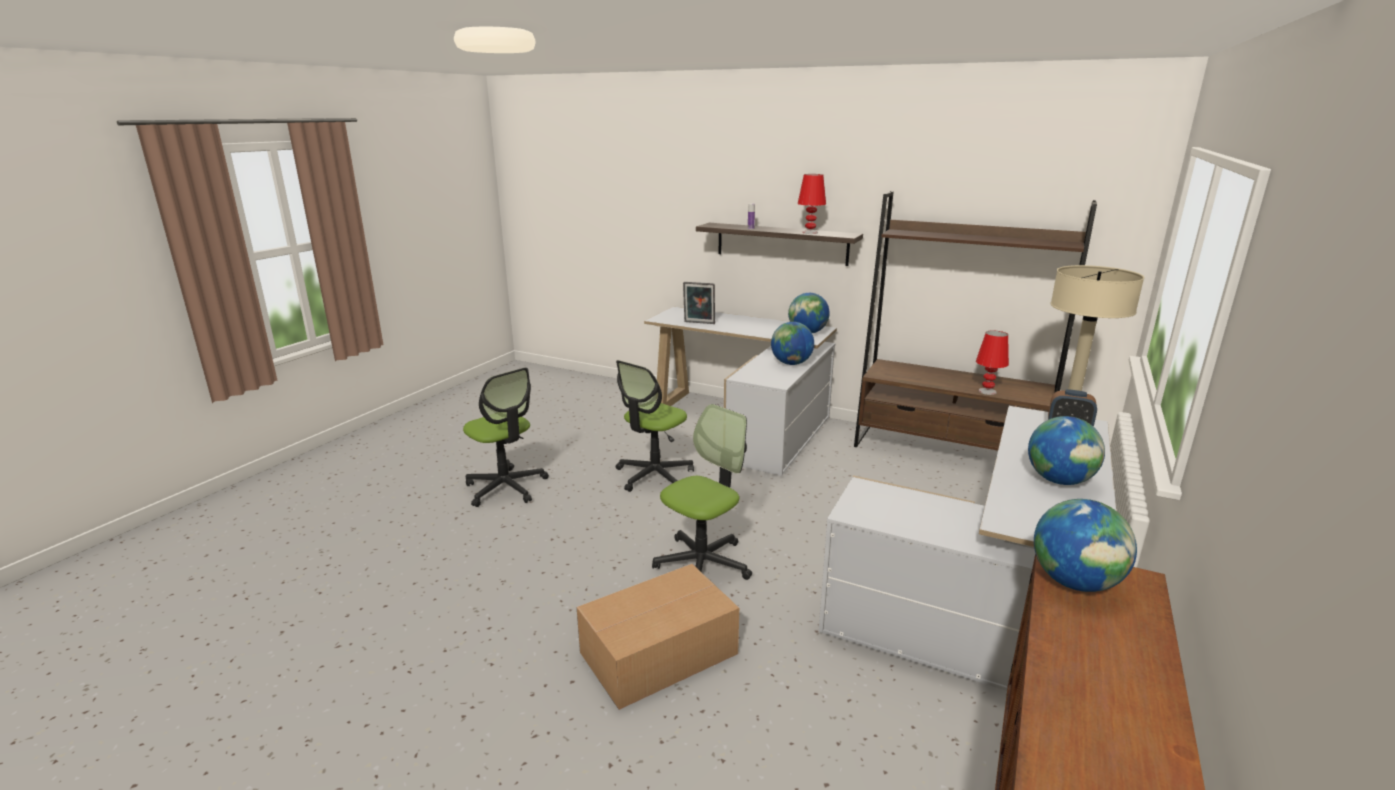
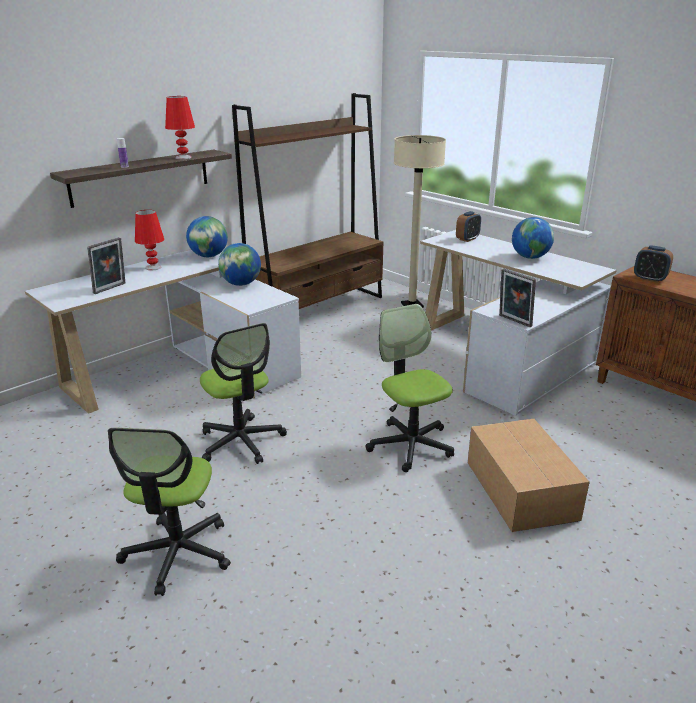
camera: 70 degrees left, 5 degrees up
office chair [463,368,549,507] -> office chair turned 120 degrees clockwise [108,428,231,596]
red table lamp [976,330,1009,395] -> red table lamp moved to [135,210,164,270]
globe [1034,499,1137,592] -> alarm clock [634,245,673,283]
none -> picture frame [499,269,536,327]

